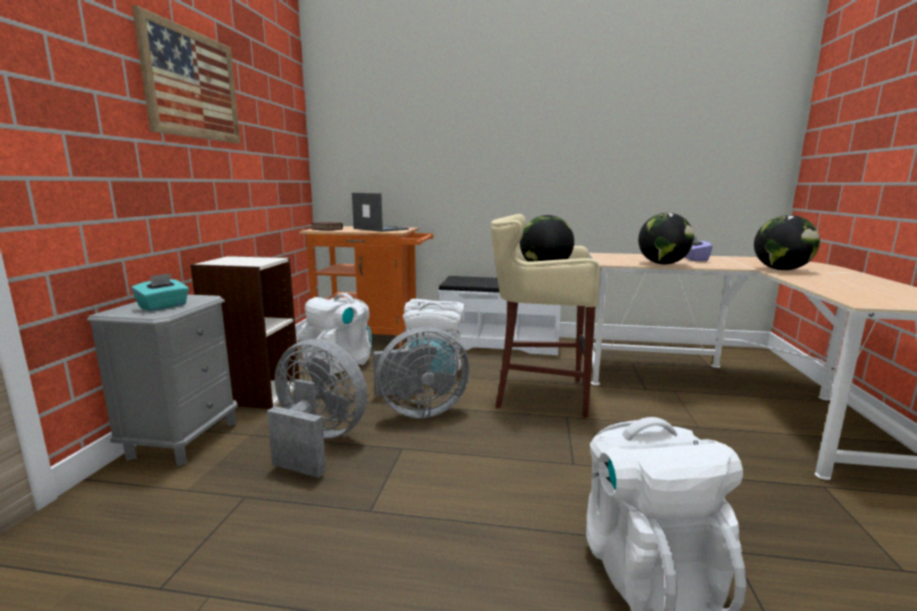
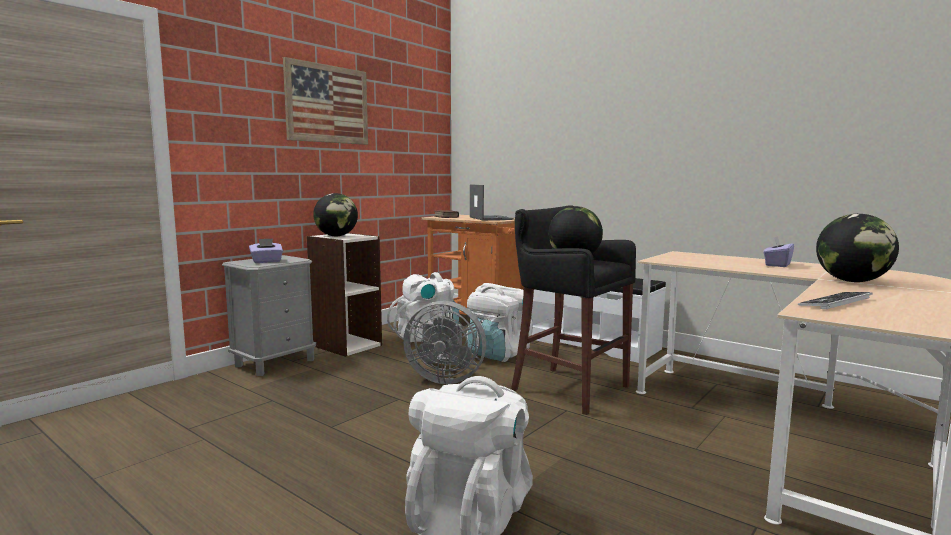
camera: 30 degrees right, 5 degrees down
turquoise tissue box [131,273,189,311] -> purple tissue box [249,238,283,263]
grey fan [267,339,367,478] -> none
beige stool [491,214,600,418] -> black stool [511,205,636,415]
globe [638,213,694,264] -> globe moved to [313,193,358,236]
none -> keyboard [798,292,873,309]

